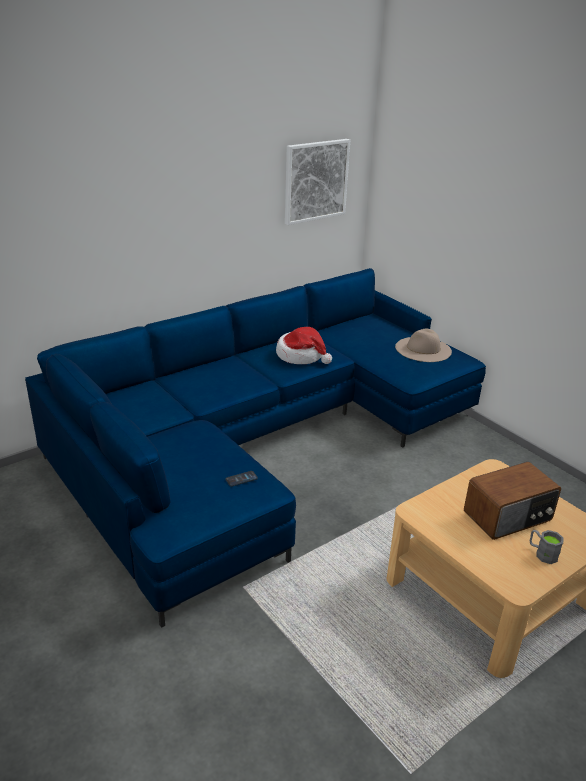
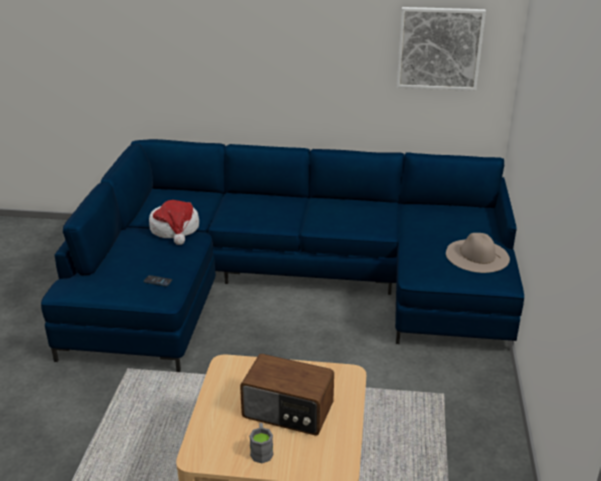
camera: 45 degrees right, 0 degrees up
hat [276,327,332,364] -> hat moved to [149,200,199,245]

